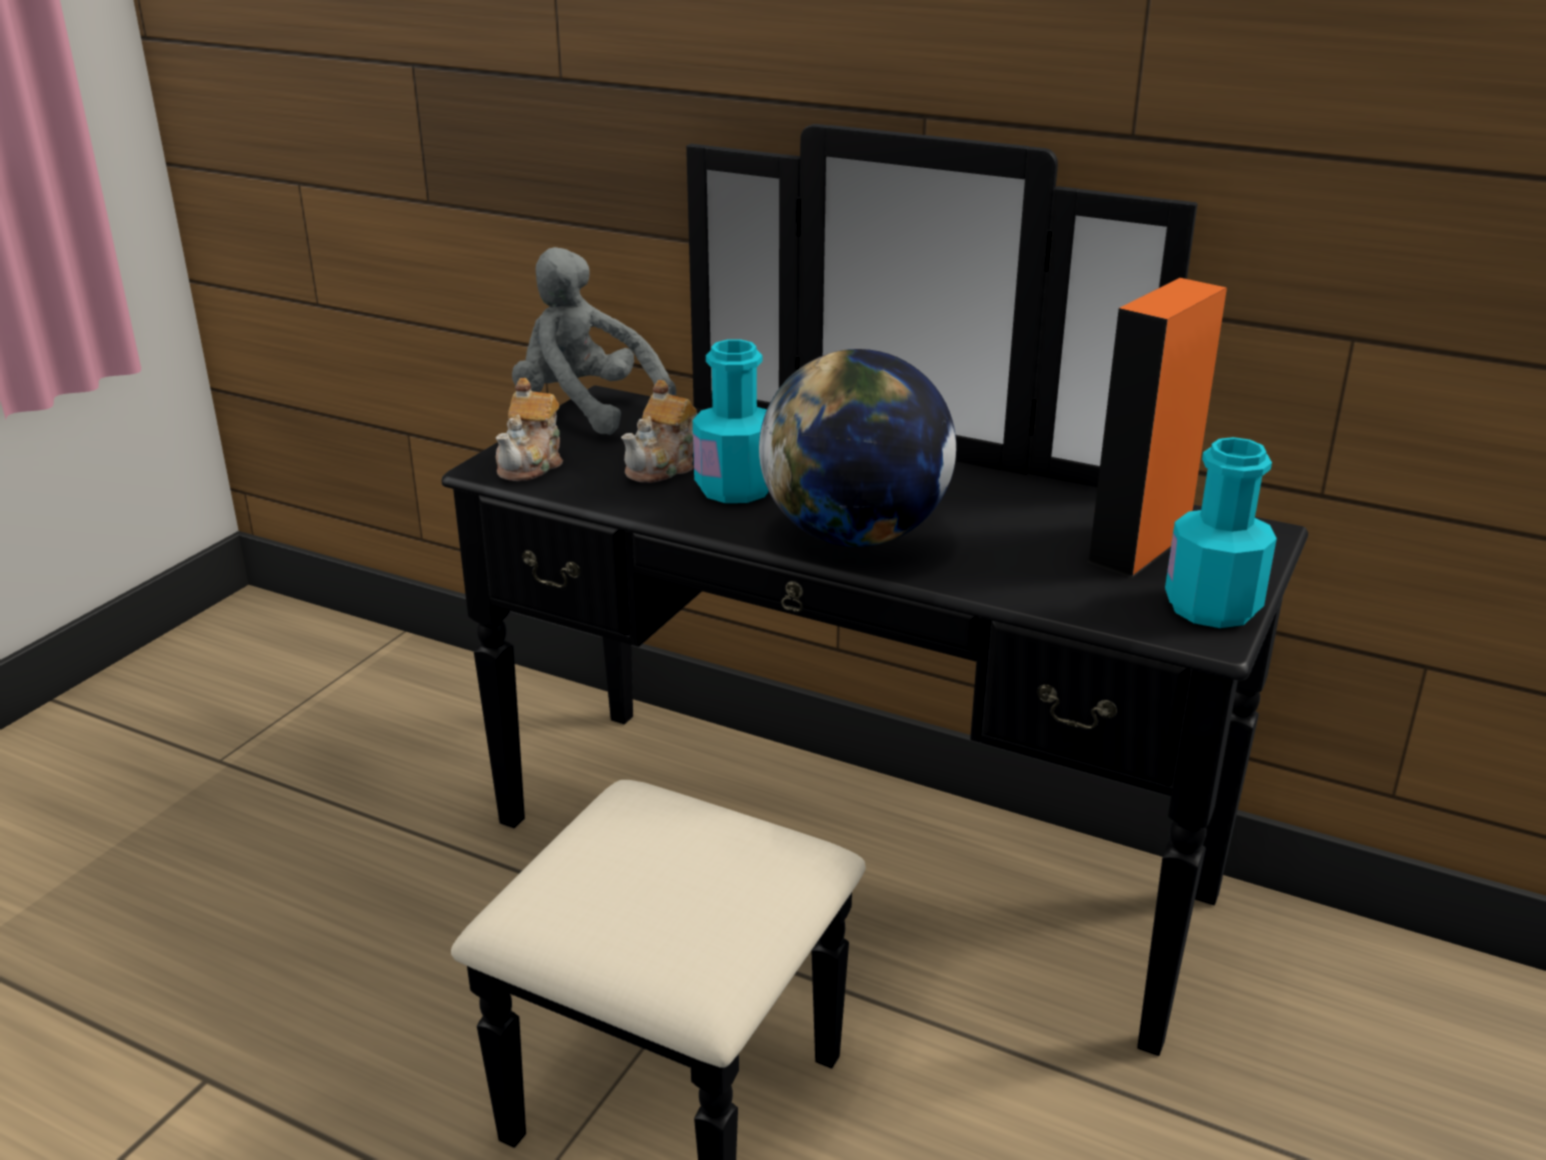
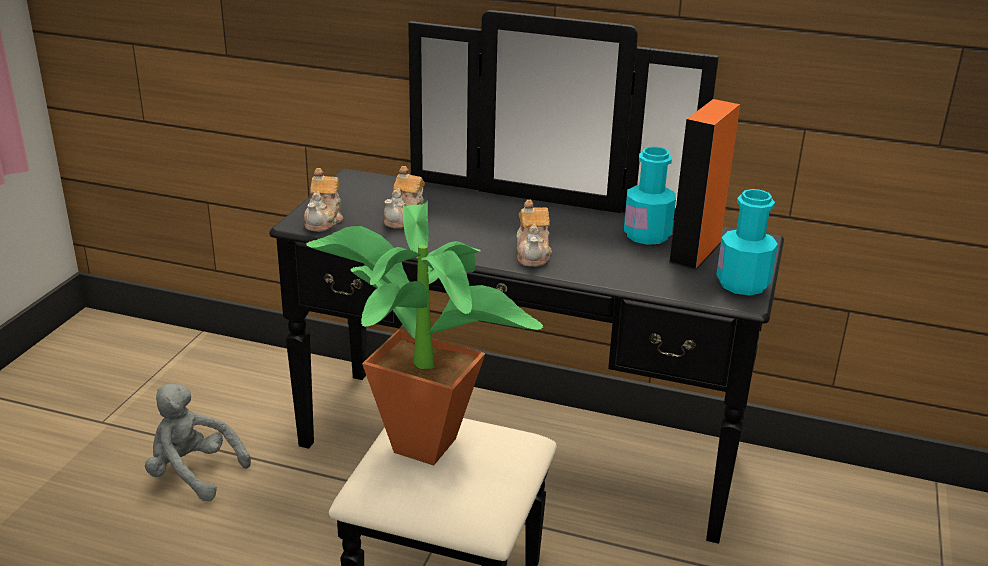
camera: 10 degrees left, 0 degrees up
grey plush toy [512,247,676,435] -> grey plush toy moved to [145,383,251,501]
turquoise bottle [693,339,769,503] -> turquoise bottle moved to [624,147,676,245]
globe [759,349,956,547] -> teapot [517,200,552,267]
none -> potted plant [306,201,543,466]

